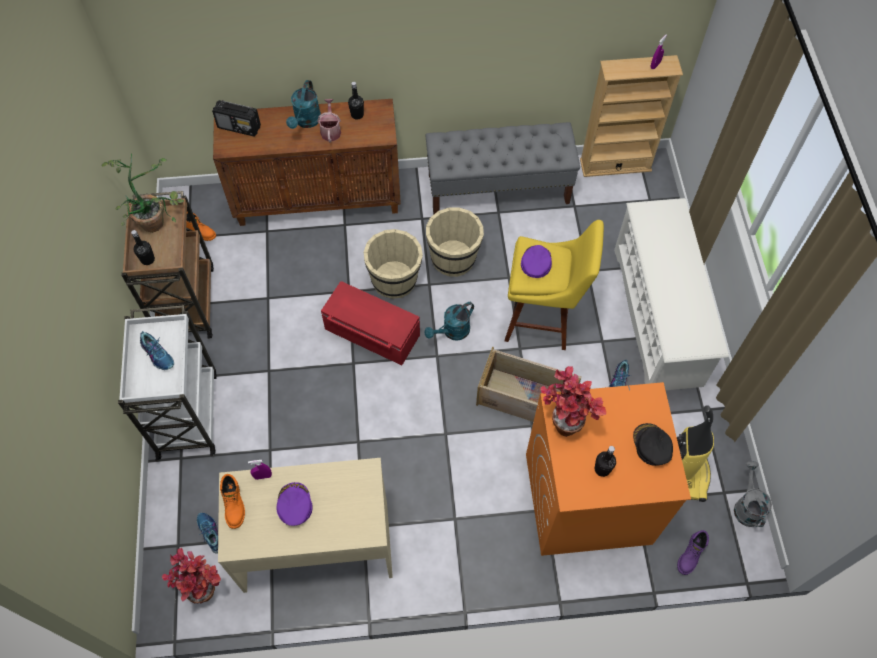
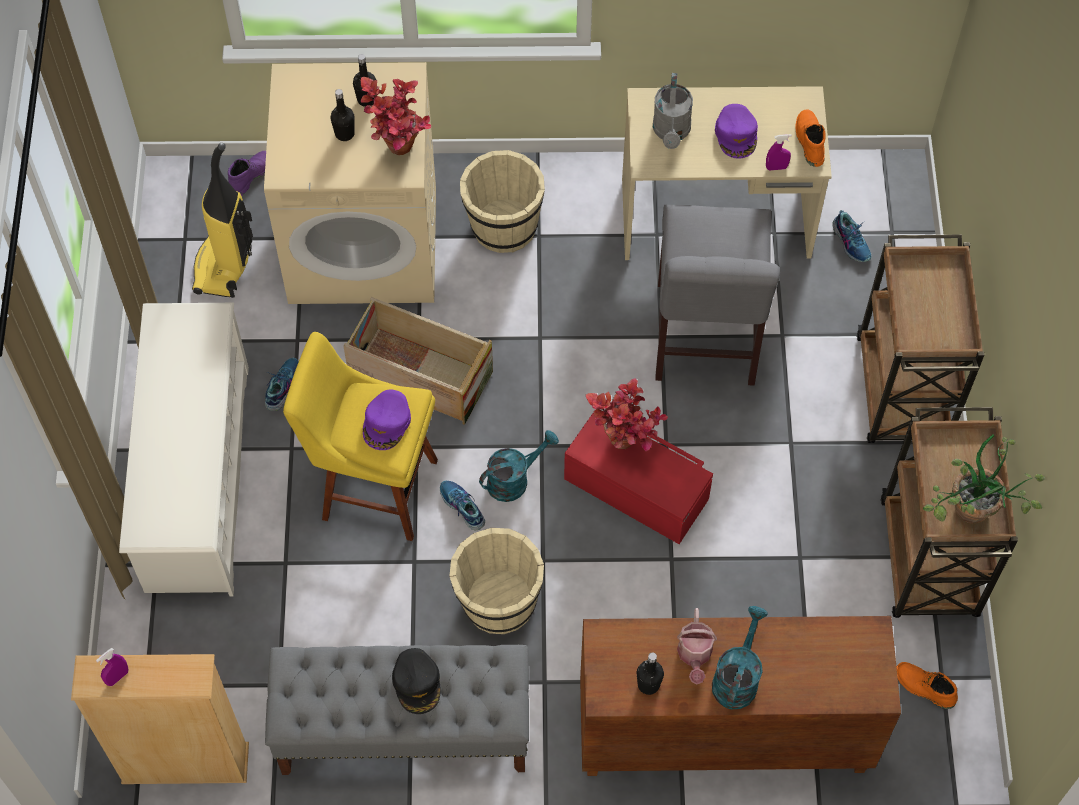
camera: 175 degrees left, 0 degrees up
white cart [118,305,217,461] -> brown cart [856,235,984,443]
black bottle [131,230,155,265] -> black bottle moved to [330,89,355,141]
shoe [140,331,174,370] -> shoe moved to [440,481,485,530]
potted plant [162,548,221,604] -> potted plant moved to [586,378,668,451]
radio [212,100,261,137] -> none
beige bucket [364,229,423,299] -> beige bucket moved to [460,150,545,253]
orange washing machine [526,382,691,556] -> beige washing machine [264,62,436,304]
black cap [633,423,673,466] -> black cap moved to [392,648,441,714]
grey watering can [734,461,772,527] -> grey watering can moved to [653,73,693,149]
none -> grey chair [655,205,780,386]

